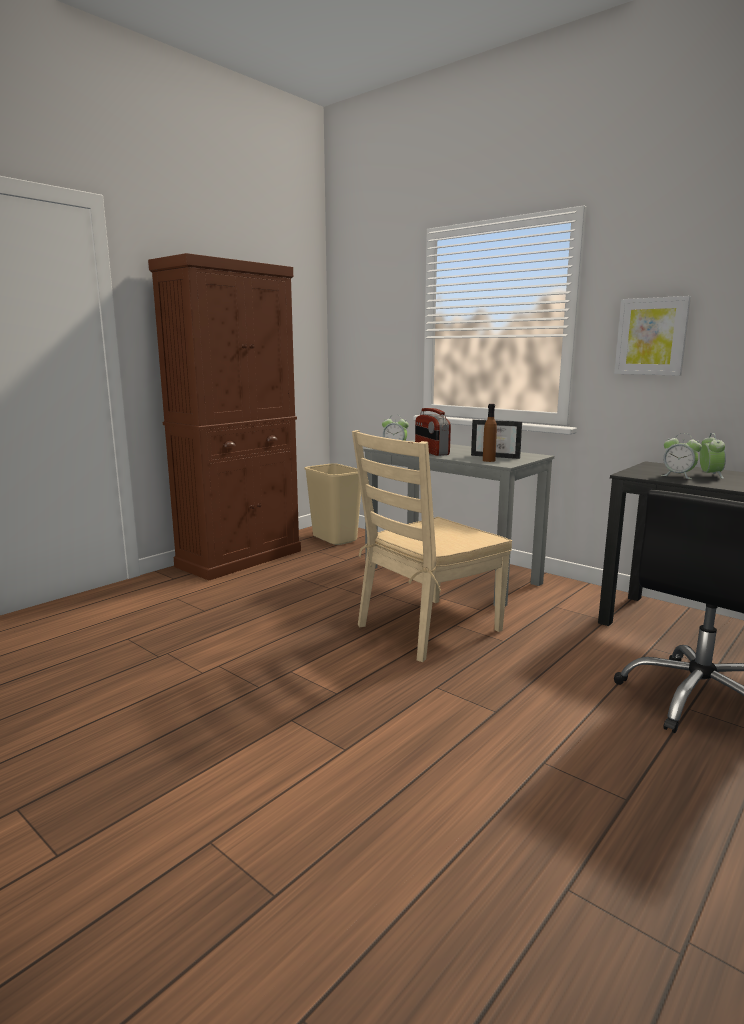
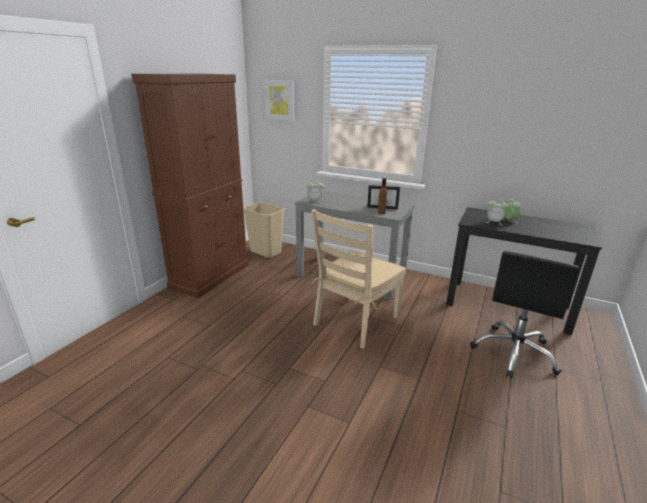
camera: 15 degrees left, 10 degrees up
radio [415,408,451,456] -> none
picture [614,296,691,376] -> picture moved to [264,80,294,121]

